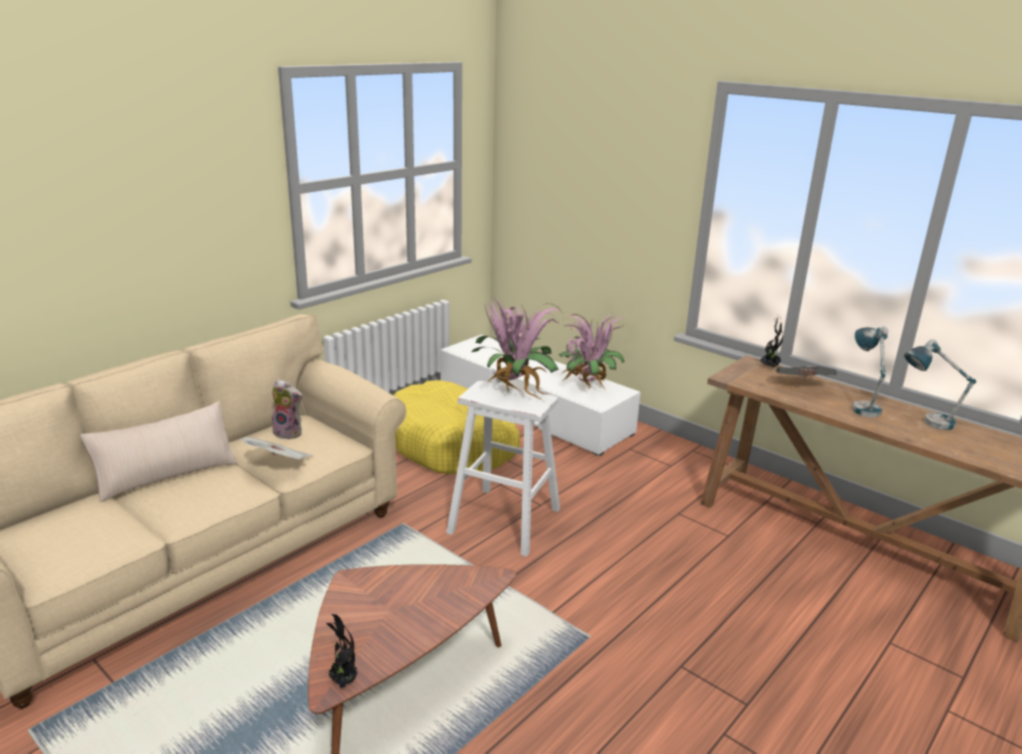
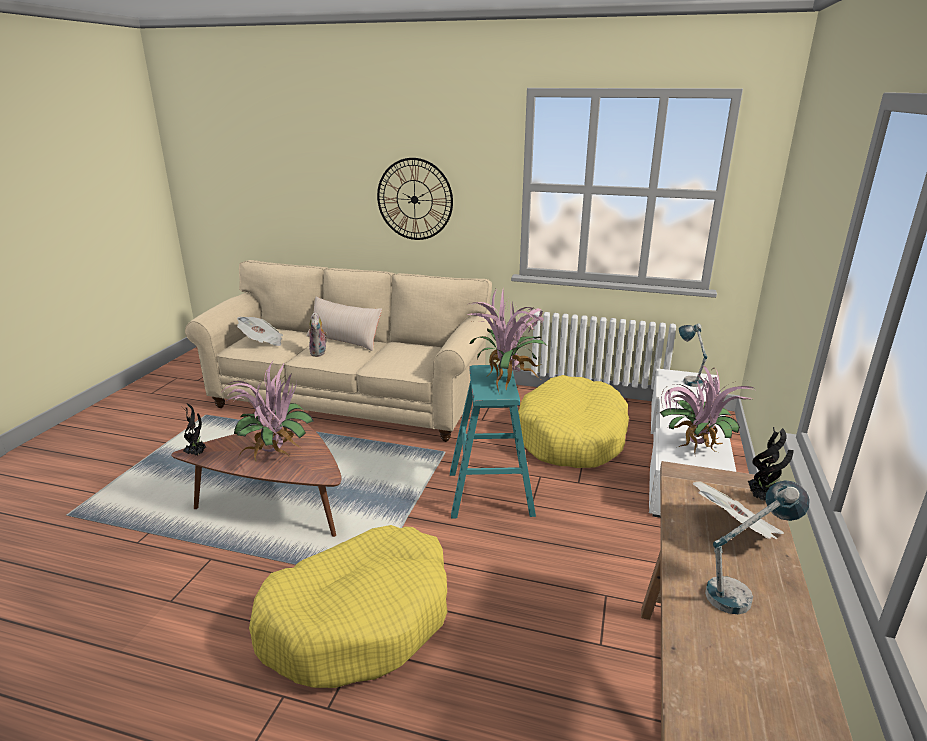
camera: 65 degrees right, 0 degrees up
newspaper [240,437,313,460] -> newspaper moved to [237,317,283,346]
plush toy [272,379,303,439] -> plush toy moved to [309,312,328,357]
white stool [446,381,560,557] -> turquoise stool [450,365,536,519]
table lamp [904,339,976,430] -> table lamp moved to [679,323,707,387]
none -> potted plant [220,361,314,461]
none -> yellow dog bed [249,525,447,688]
none -> wall clock [377,158,453,240]

